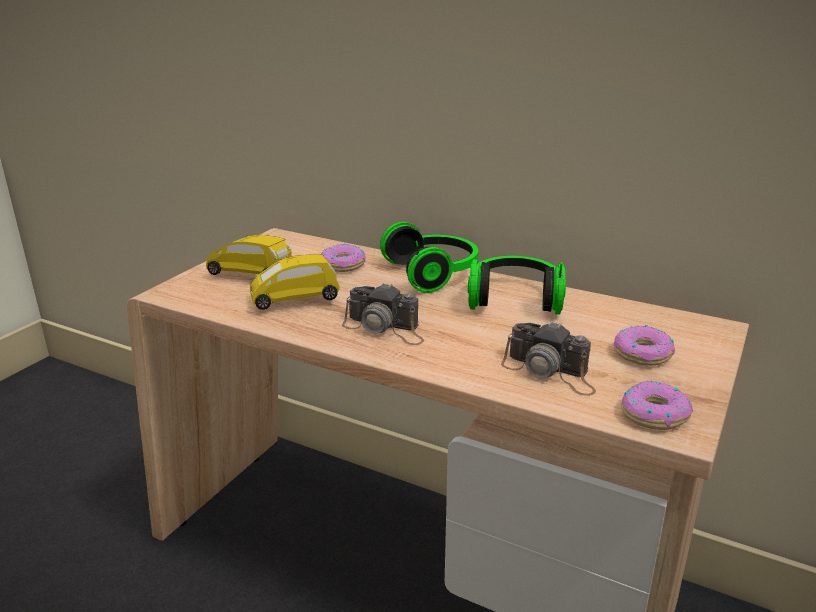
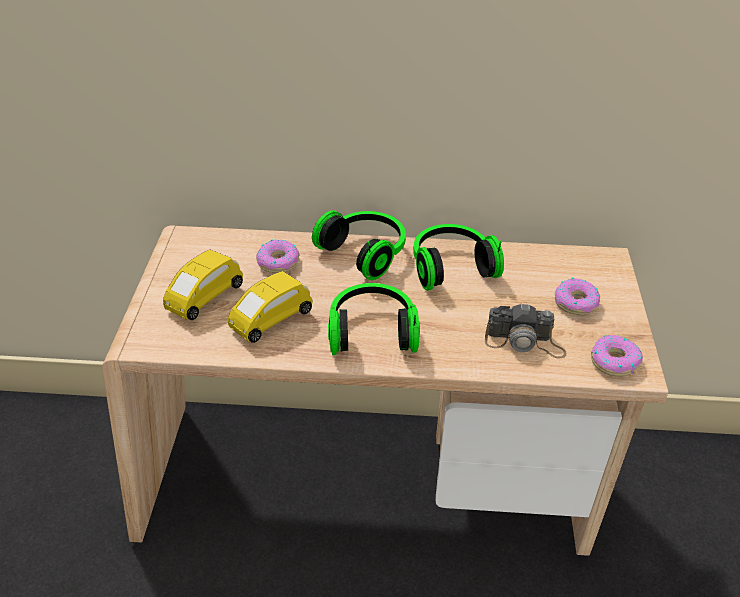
camera: 25 degrees left, 15 degrees up
yellow toy car [206,234,292,275] -> yellow toy car turned 45 degrees counterclockwise [163,250,243,320]
camera [342,282,424,345] -> headphones [328,283,420,355]

